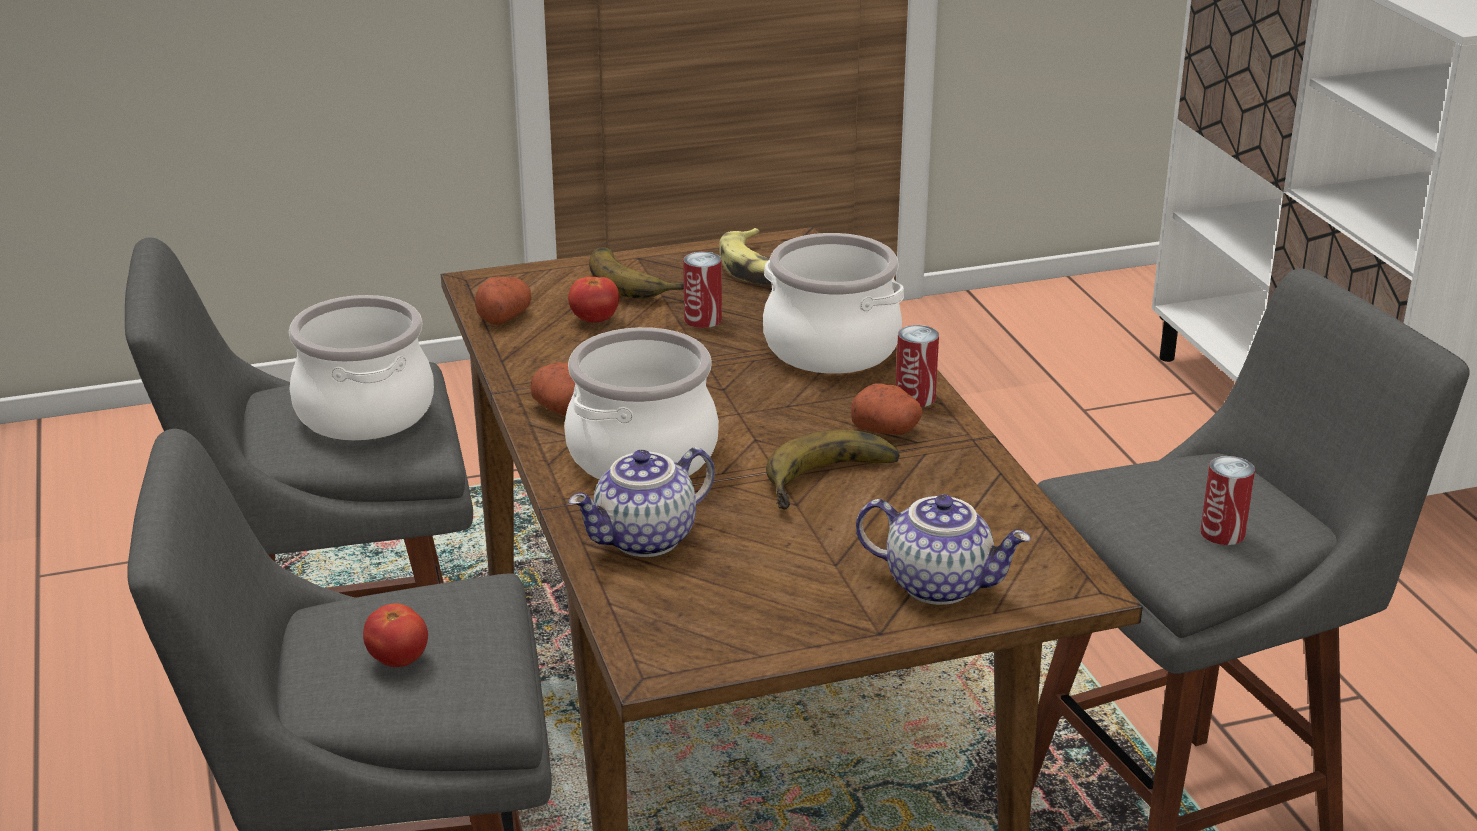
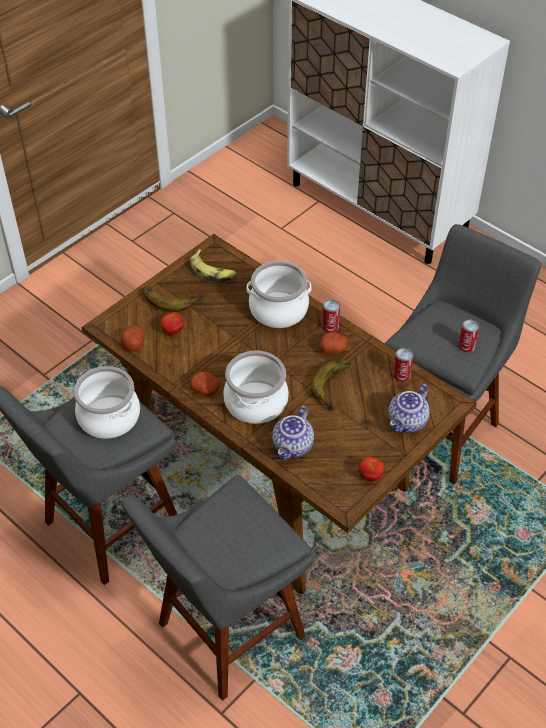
camera: 30 degrees left, 20 degrees up
tomato [363,603,428,667] -> tomato moved to [358,456,385,481]
can [683,252,722,328] -> can moved to [393,348,414,382]
teapot [856,494,1031,605] -> teapot turned 135 degrees clockwise [388,384,430,433]

